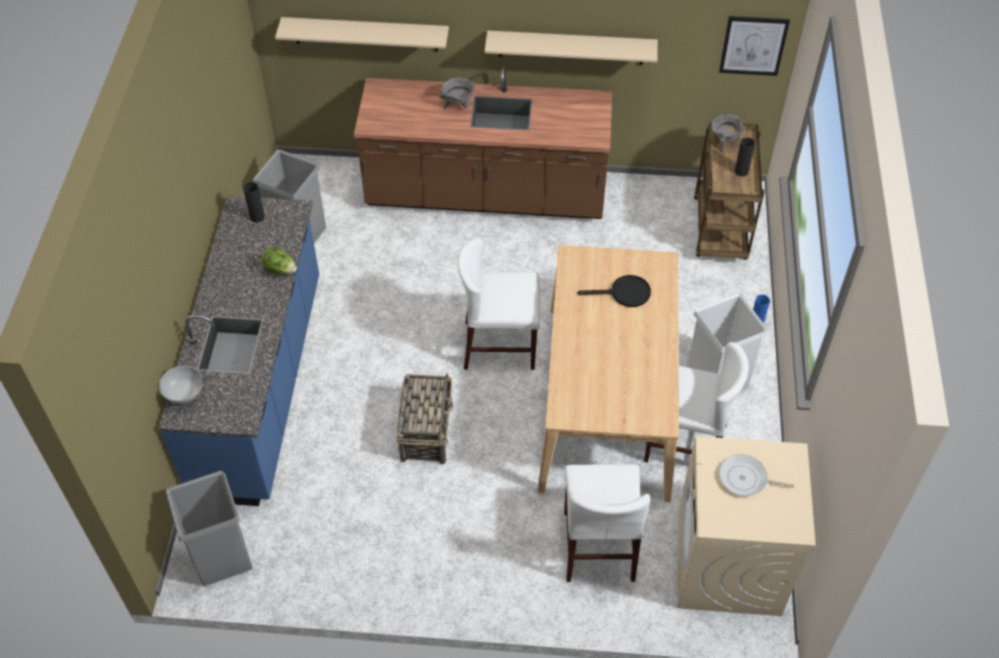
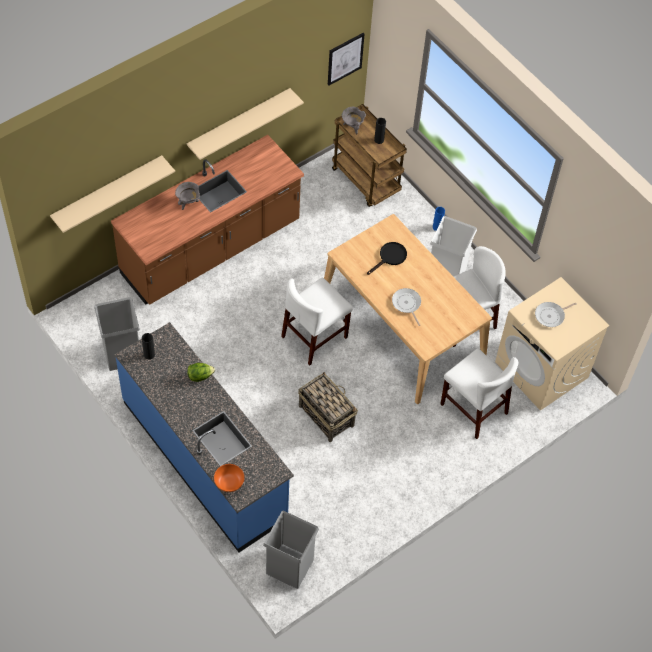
camera: 45 degrees left, 5 degrees up
white bowl [159,366,203,404] -> orange bowl [214,464,245,492]
none -> frying pan [392,288,421,326]

